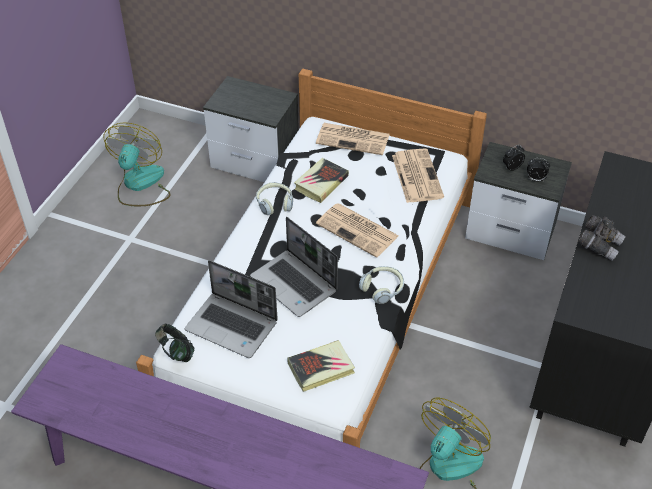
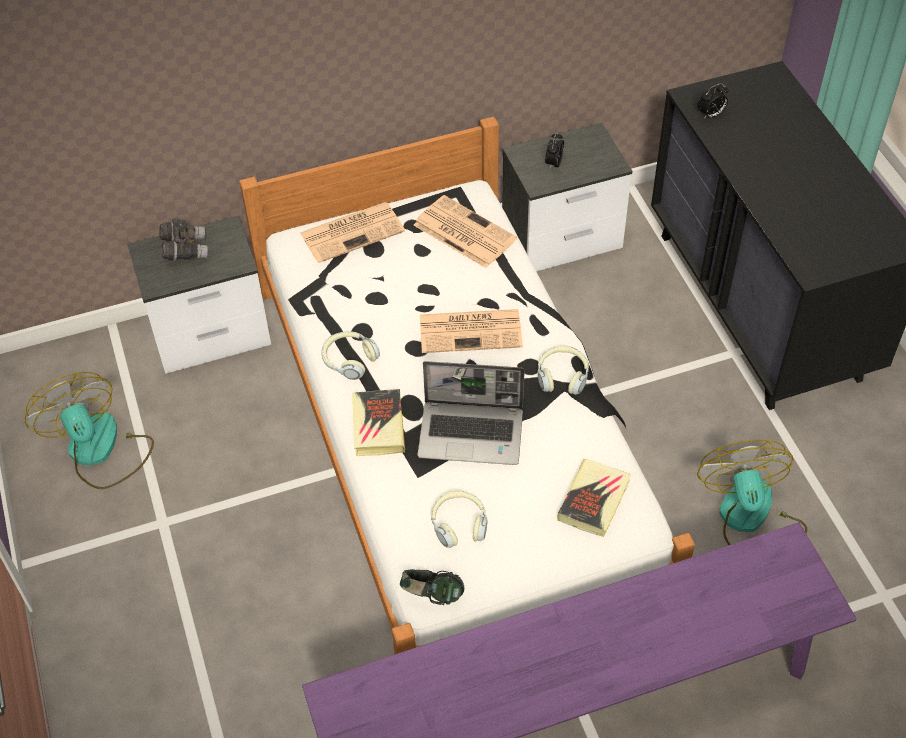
camera: 40 degrees left, 5 degrees up
laptop [185,260,278,358] -> headphones [431,490,488,548]
book [294,158,349,203] -> book moved to [352,389,405,456]
alarm clock [527,158,550,182] -> alarm clock moved to [697,83,729,119]
grey binoculars [578,215,626,261] -> grey binoculars moved to [159,219,208,261]

